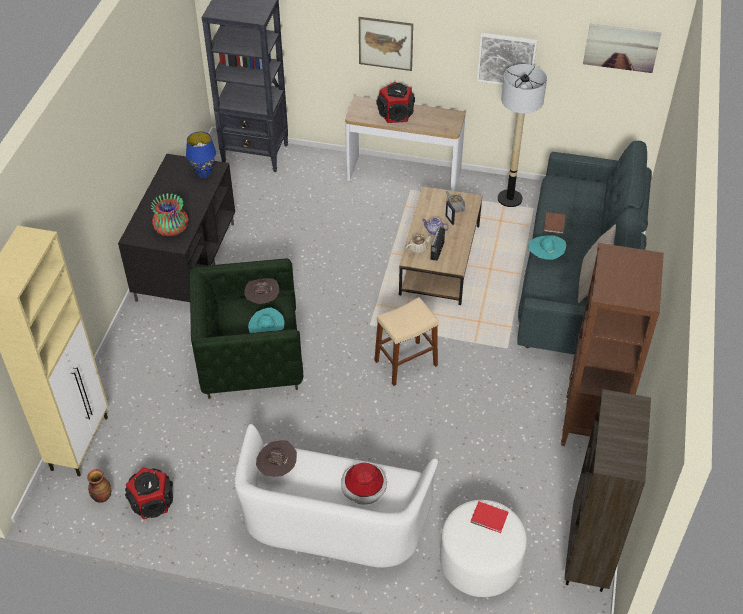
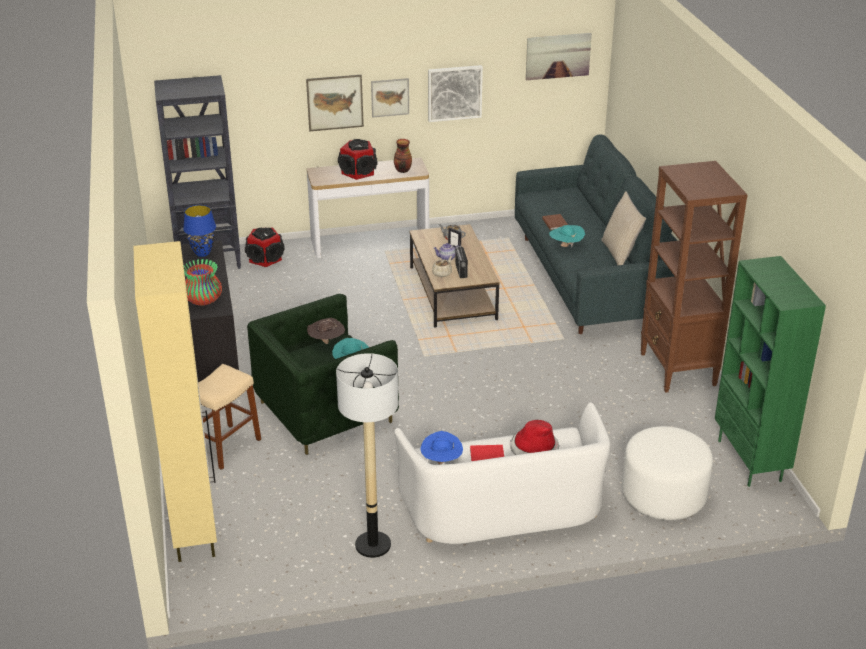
camera: 25 degrees left, 15 degrees down
vase [87,469,111,503] -> vase moved to [394,139,412,173]
speaker [125,467,173,519] -> speaker moved to [245,227,285,267]
brown hat [256,440,297,477] -> blue hat [420,431,463,465]
beige stool [374,297,439,386] -> beige stool moved to [198,364,261,470]
red book [471,501,508,533] -> red book moved to [470,445,504,461]
floor lamp [498,64,547,207] -> floor lamp moved to [336,353,398,558]
brown bookcase [564,389,651,592] -> green bookcase [715,256,826,487]
none -> picture [371,78,409,118]

